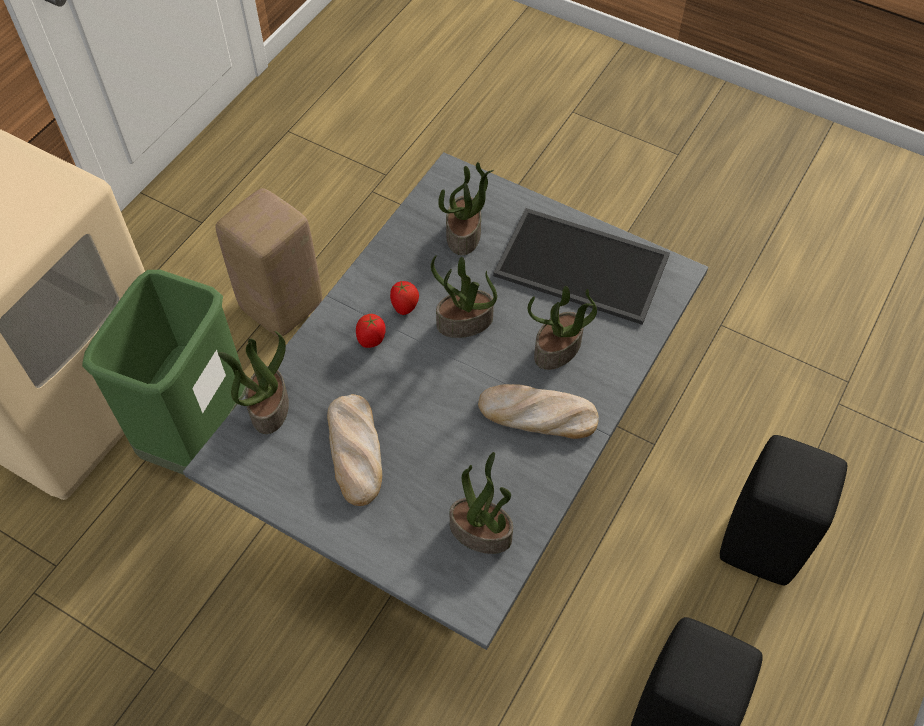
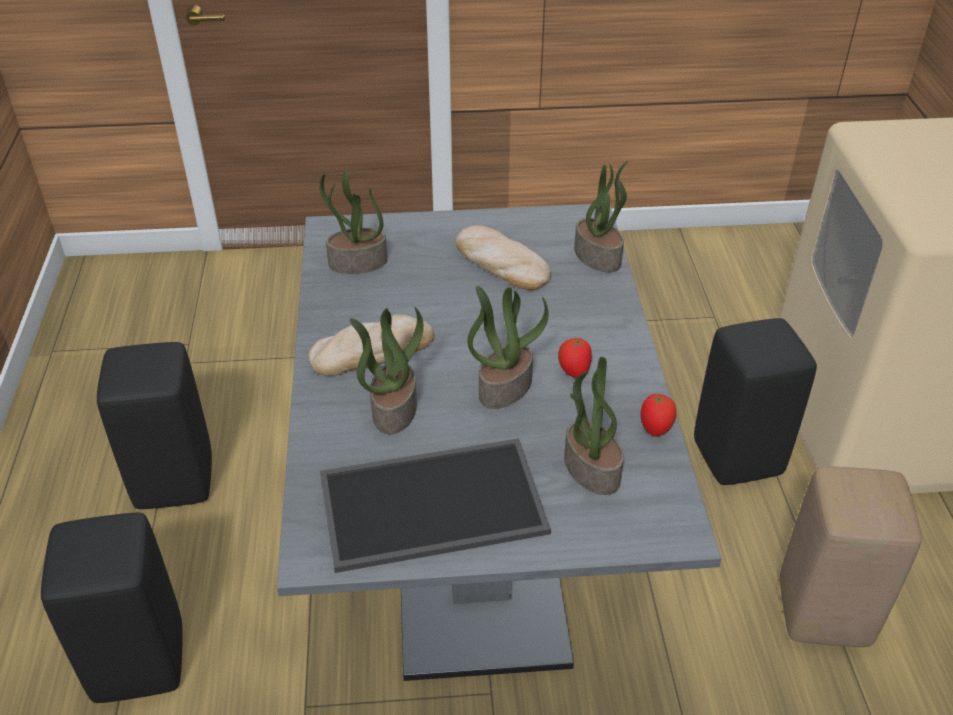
camera: 145 degrees right, 15 degrees down
green trash can [82,270,247,475] -> black stool [694,318,817,485]
tomato [356,314,386,348] -> tomato moved to [640,393,677,437]

